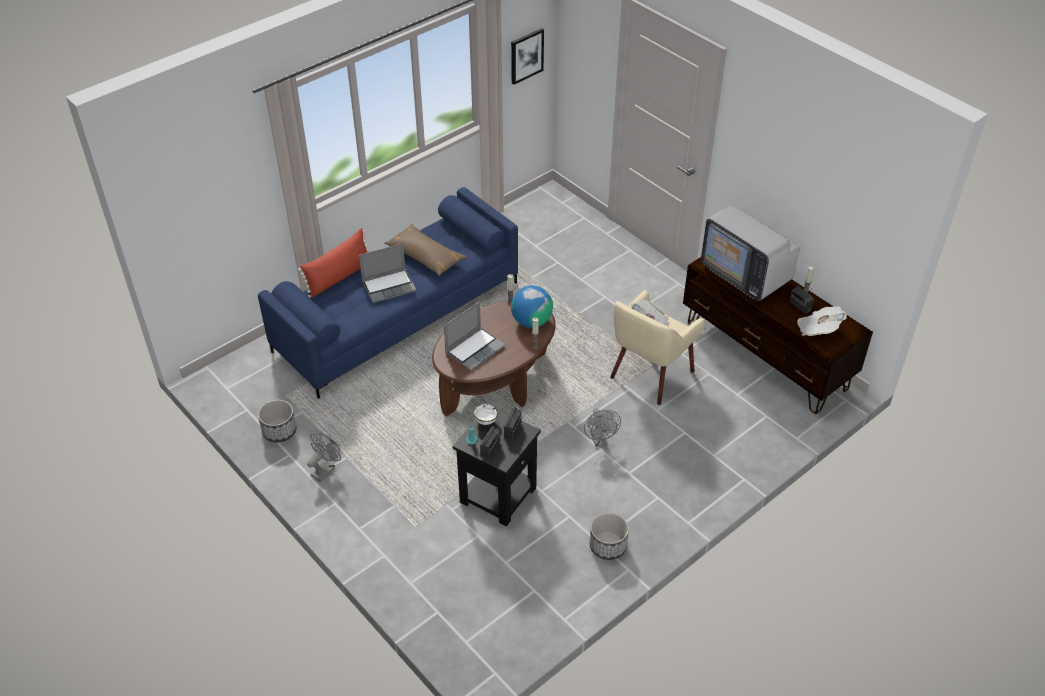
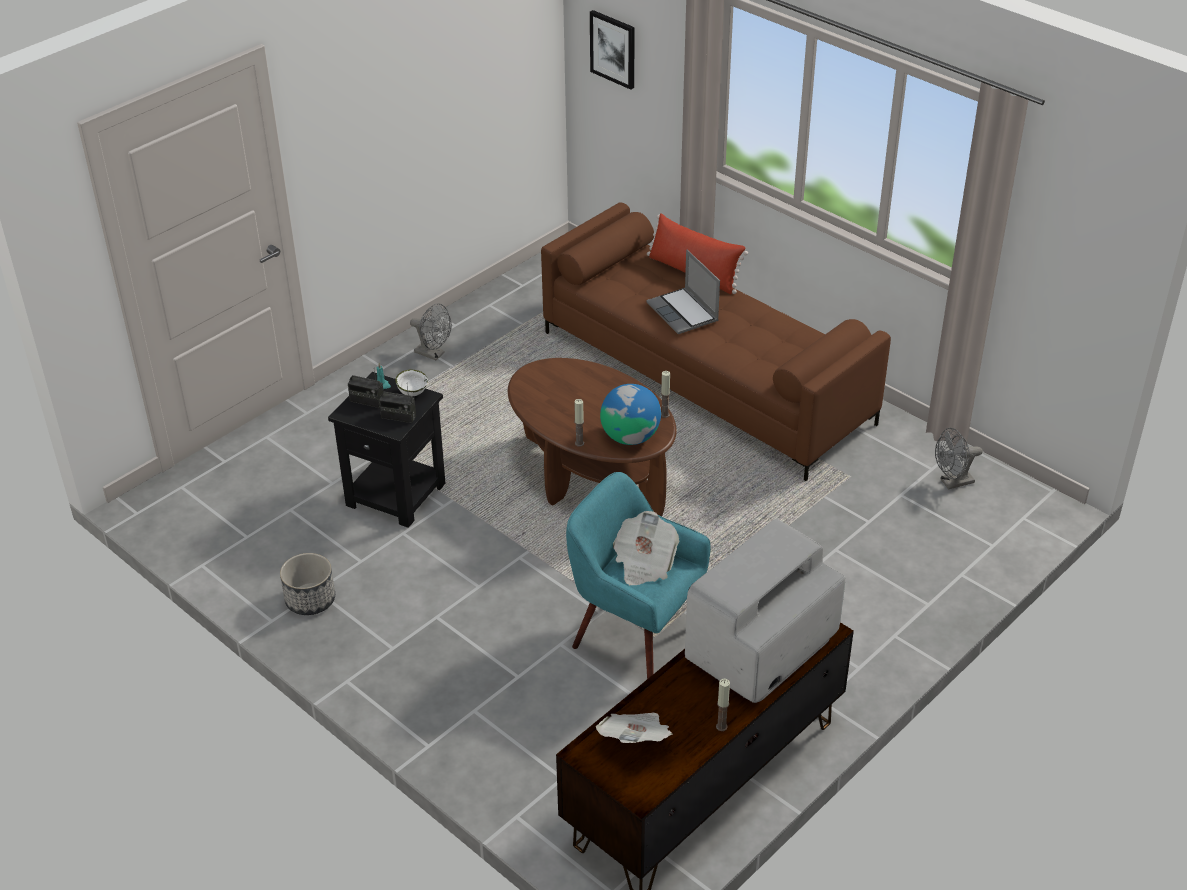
camera: 85 degrees right, 5 degrees down
blue sofa [258,187,518,399] -> brown sofa [541,203,891,481]
planter [258,400,297,442] -> none
brown pillow [384,224,467,276] -> none
laptop [444,301,506,371] -> none
picture [511,28,544,85] -> picture moved to [590,10,635,90]
grey fan [584,408,621,447] -> grey fan moved to [935,428,982,490]
beige armchair [610,290,705,405] -> turquoise armchair [566,472,711,679]
radio [790,286,814,314] -> none

